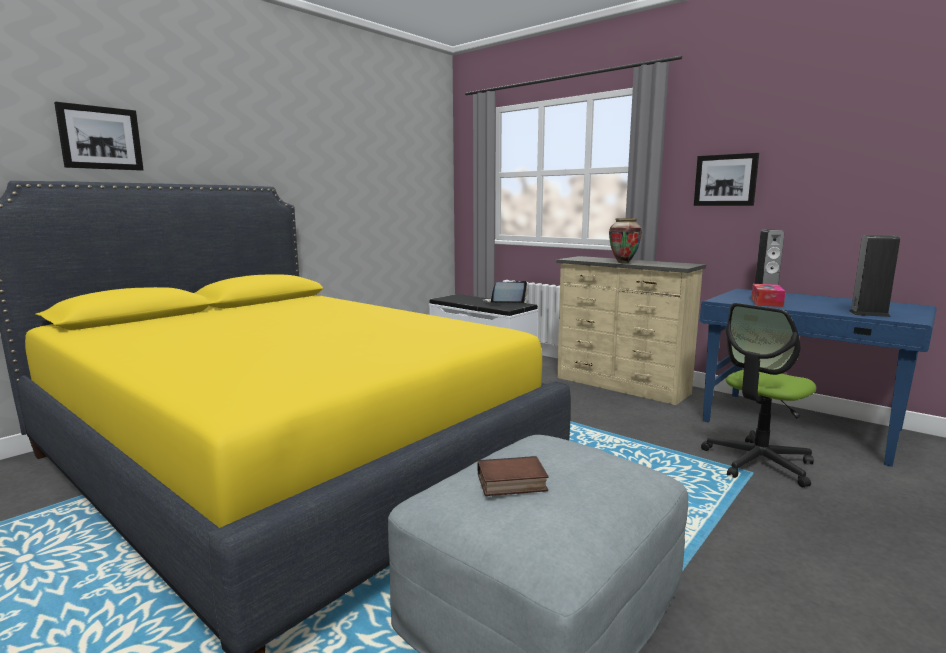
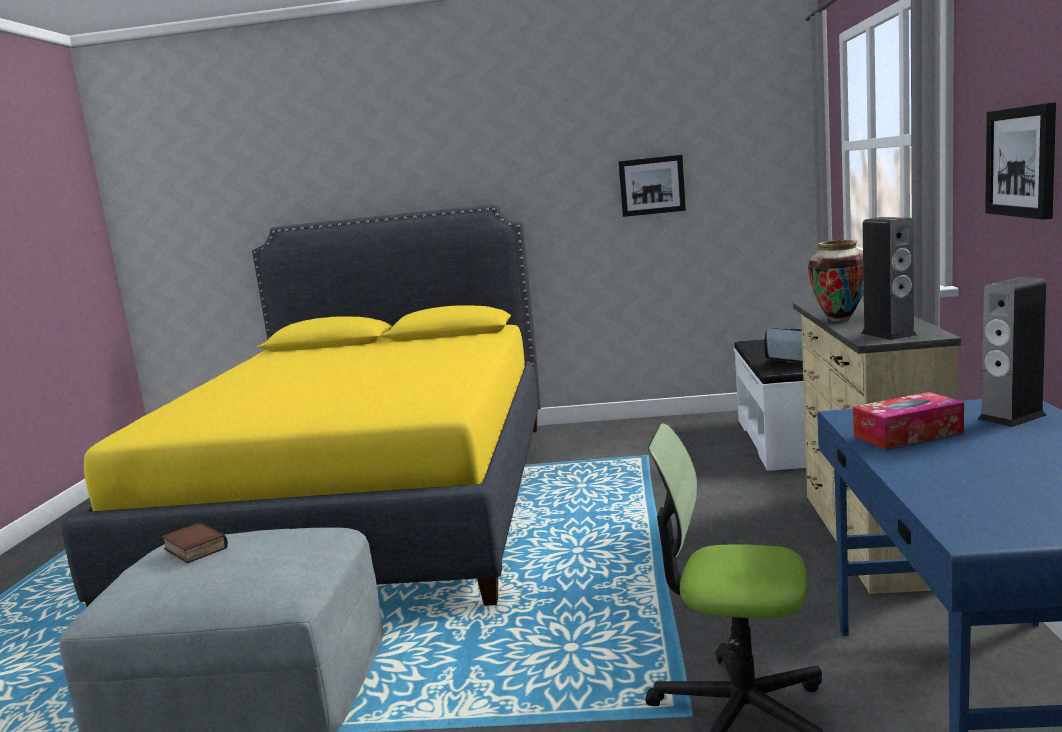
camera: 55 degrees right, 0 degrees up
picture [54,102,144,171] -> picture moved to [618,155,686,217]
speaker [849,235,900,317] -> speaker moved to [861,217,917,340]

